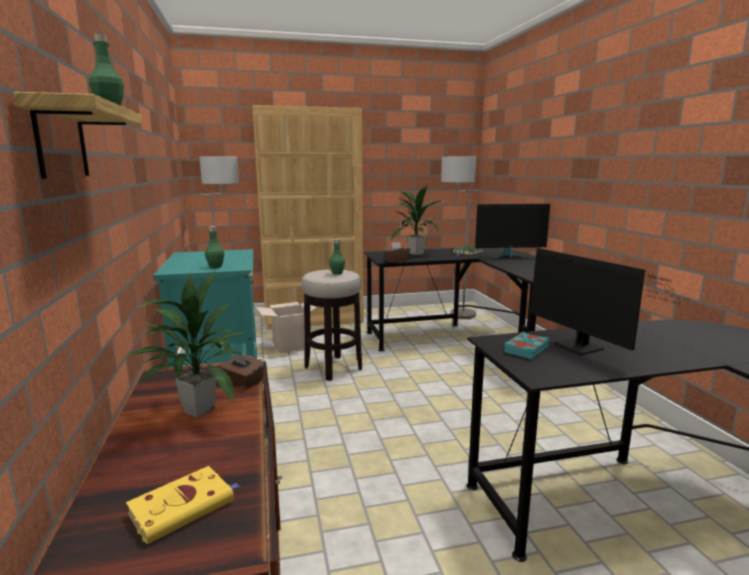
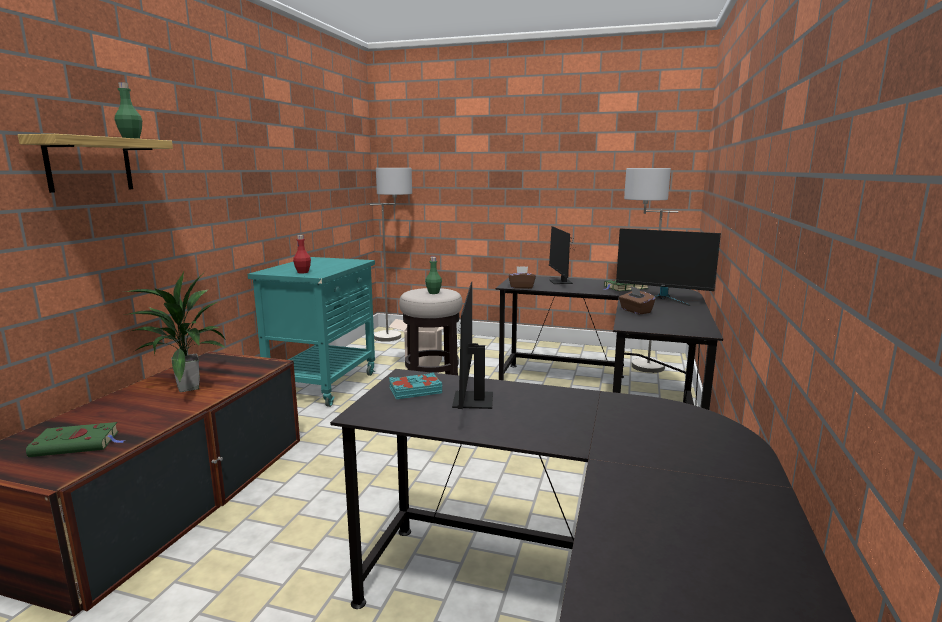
camera: 30 degrees right, 0 degrees up
yellow book [126,466,240,544] -> green book [26,422,125,457]
green bottle [205,226,224,268] -> red bottle [293,235,311,274]
brown tissue box [220,353,264,388] -> brown tissue box moved to [619,286,656,315]
brown bookcase [253,105,364,330] -> none
potted plant [391,185,441,255] -> monitor [549,226,576,284]

